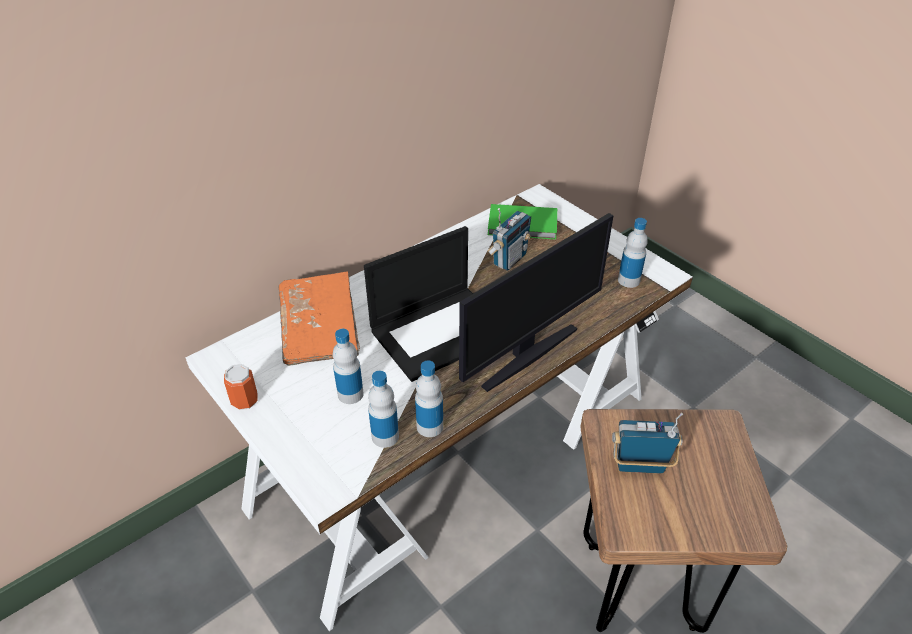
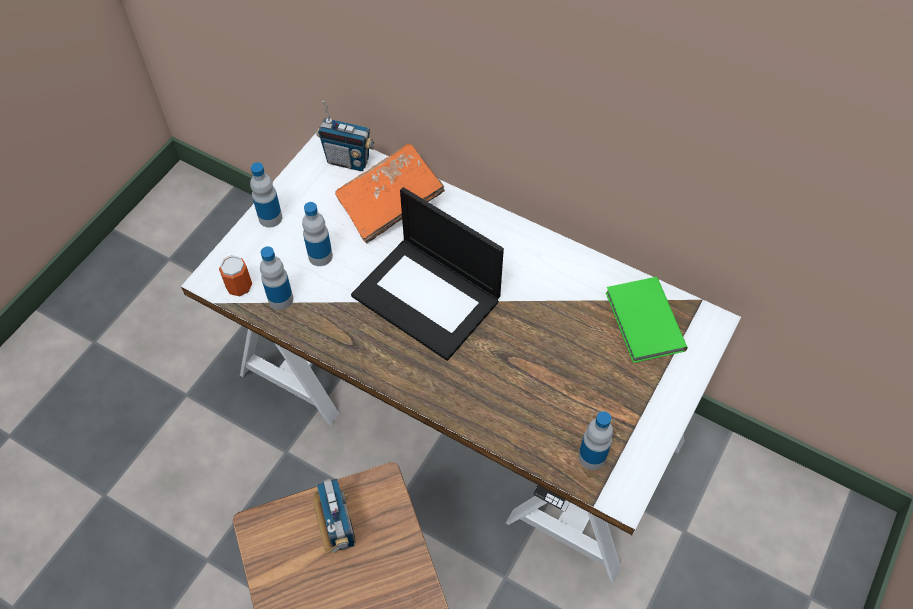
camera: 70 degrees right, 15 degrees up
can [224,364,258,410] -> can moved to [219,255,252,297]
bottle [415,360,443,437] -> bottle moved to [250,162,282,228]
monitor [459,213,614,392] -> none
radio [487,208,531,271] -> radio moved to [317,101,375,171]

